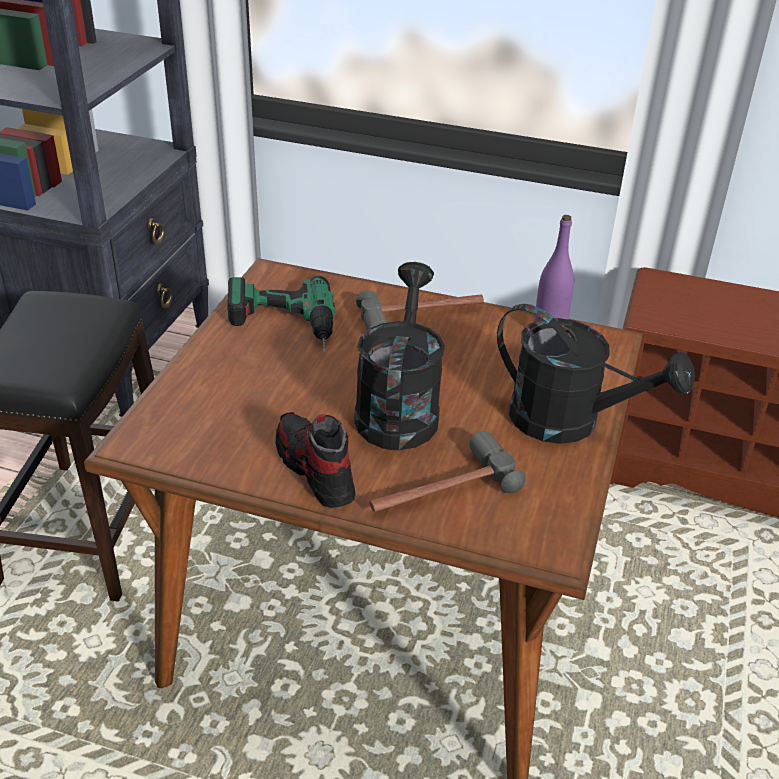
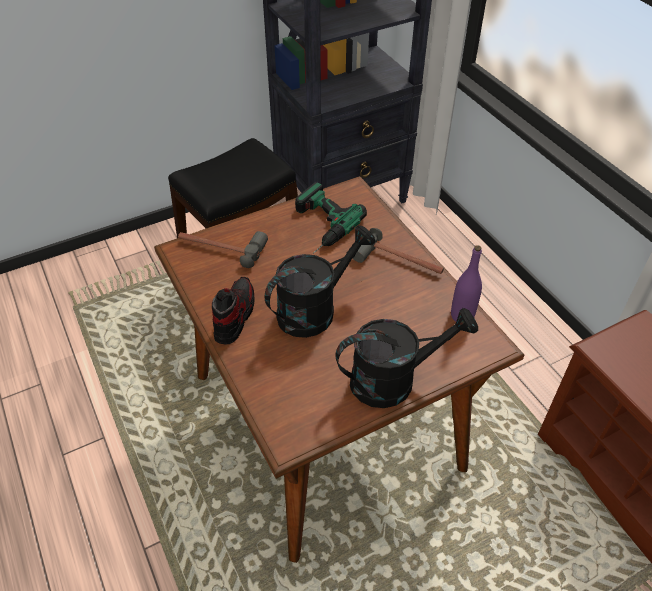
camera: 45 degrees right, 10 degrees up
hammer [369,431,525,512] -> hammer moved to [178,231,268,268]
black watering can [497,304,695,444] -> black watering can turned 90 degrees counterclockwise [335,308,478,408]

